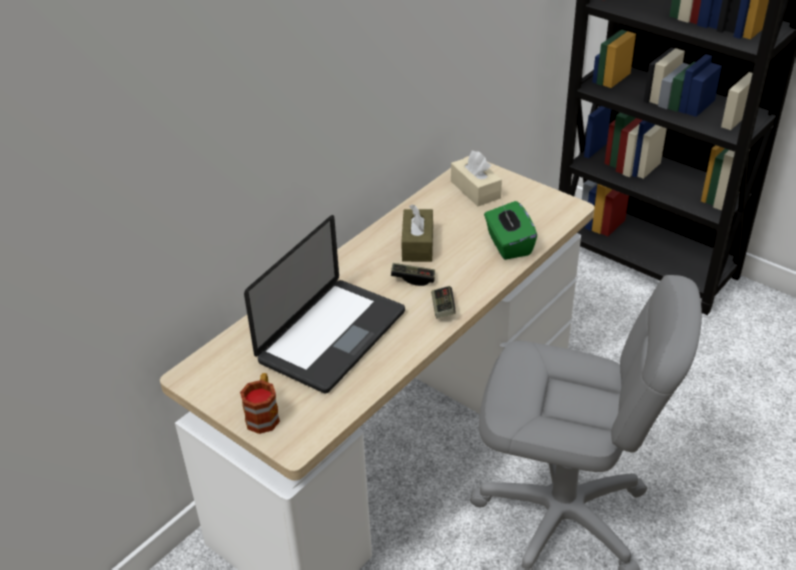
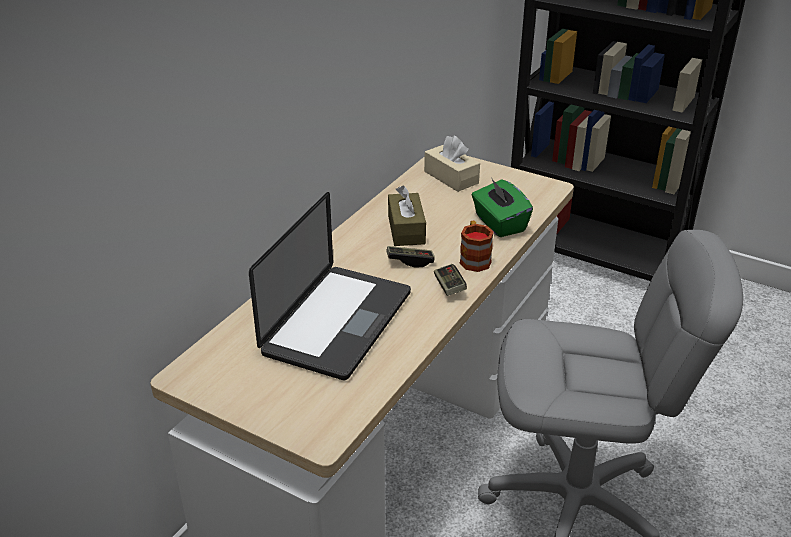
camera: 10 degrees left, 5 degrees down
mug [240,373,280,434] -> mug moved to [460,221,494,272]

